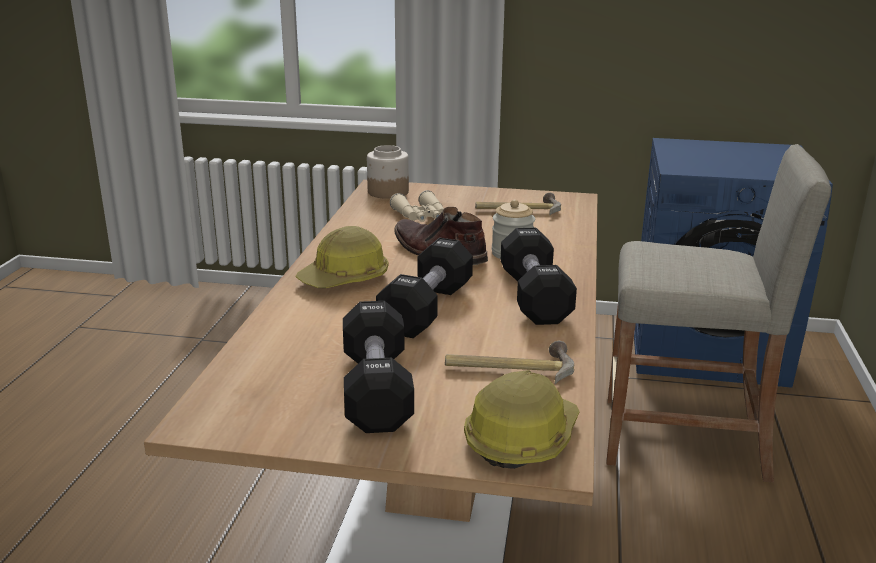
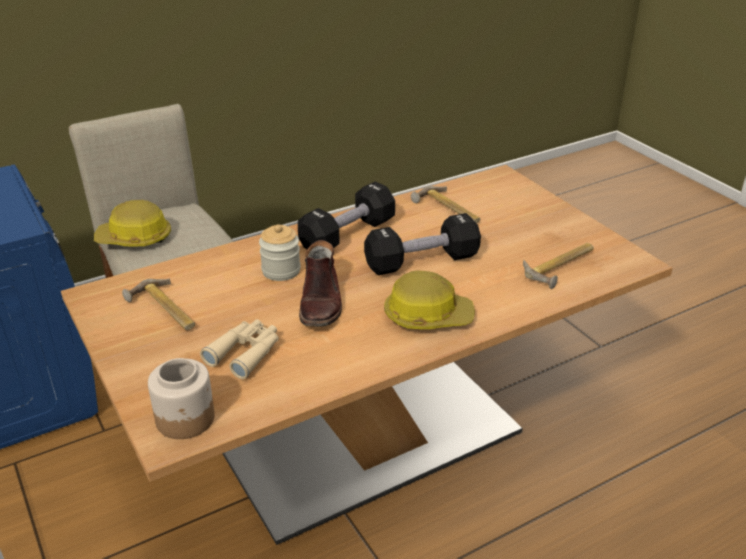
camera: 130 degrees left, 10 degrees up
black dumbbell [343,301,414,433] -> none
hard hat [464,370,579,469] -> hard hat moved to [94,200,171,247]
none -> hammer [523,243,594,289]

